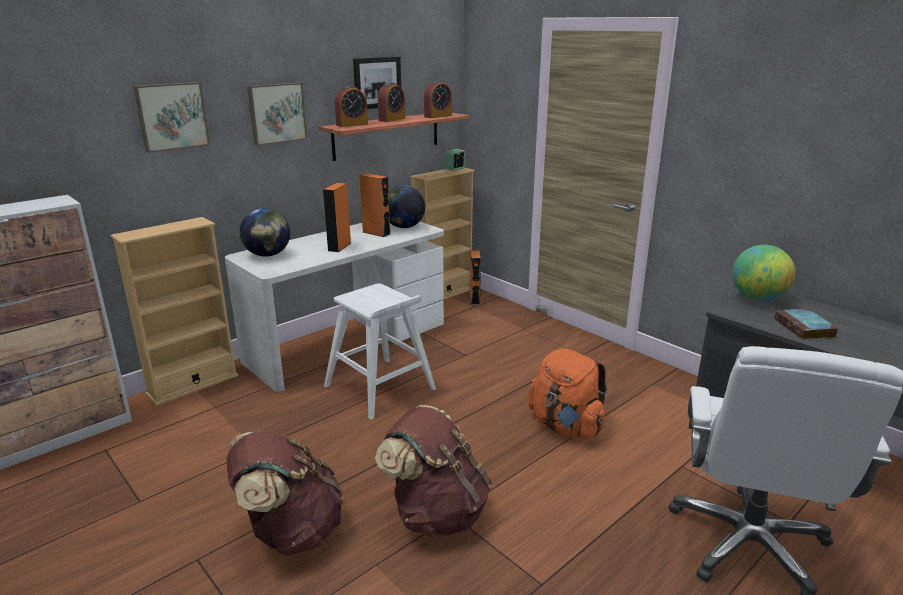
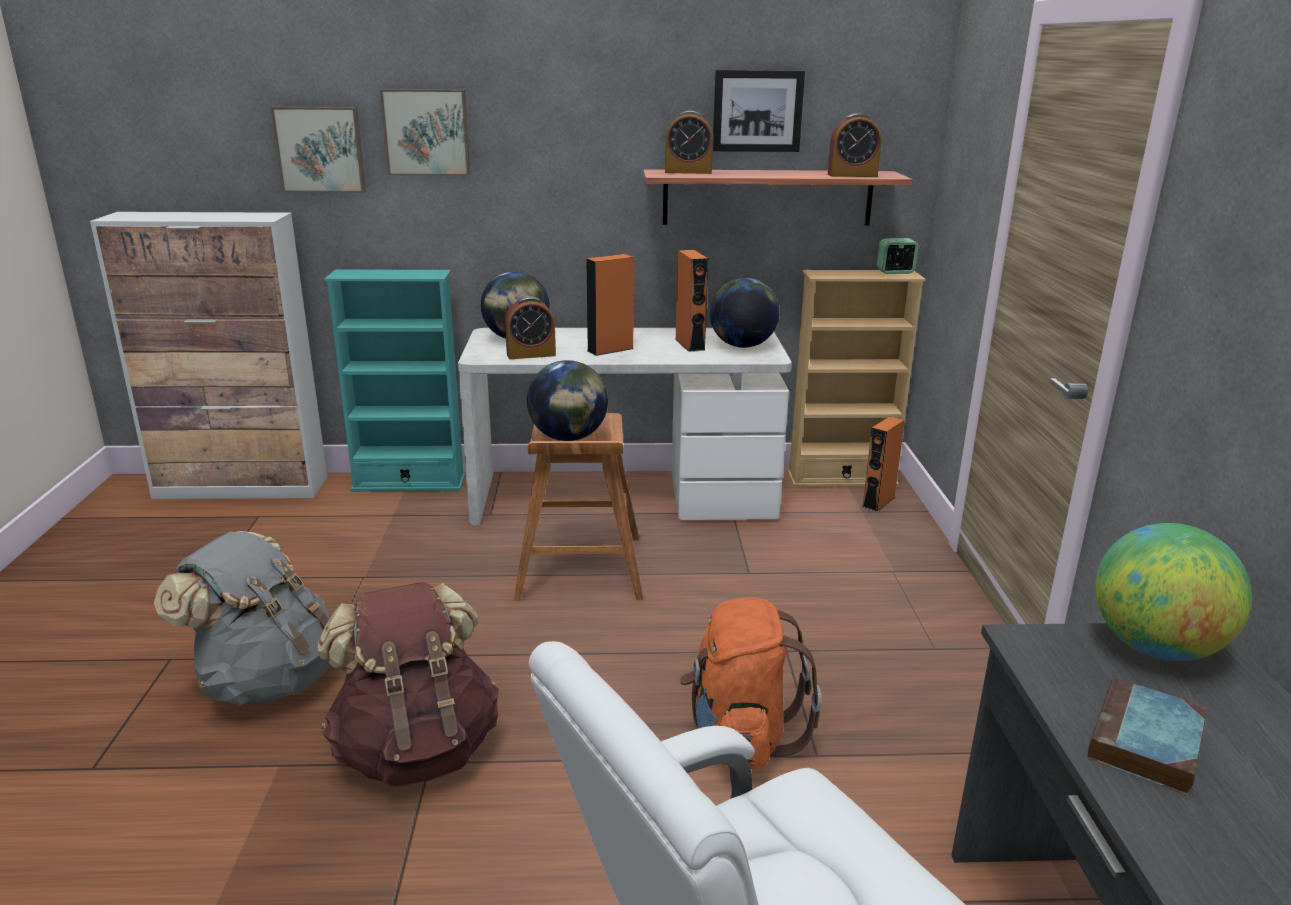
camera: 40 degrees right, 0 degrees up
beige bookcase [110,217,239,406] -> turquoise bookcase [324,269,465,492]
brown backpack [226,431,344,555] -> grey backpack [154,531,331,706]
picture [247,82,307,146] -> picture moved to [270,107,366,193]
white stool [324,283,436,420] -> brown stool [514,413,643,601]
alarm clock [378,82,405,122] -> alarm clock moved to [505,296,556,359]
none -> globe [527,360,608,441]

